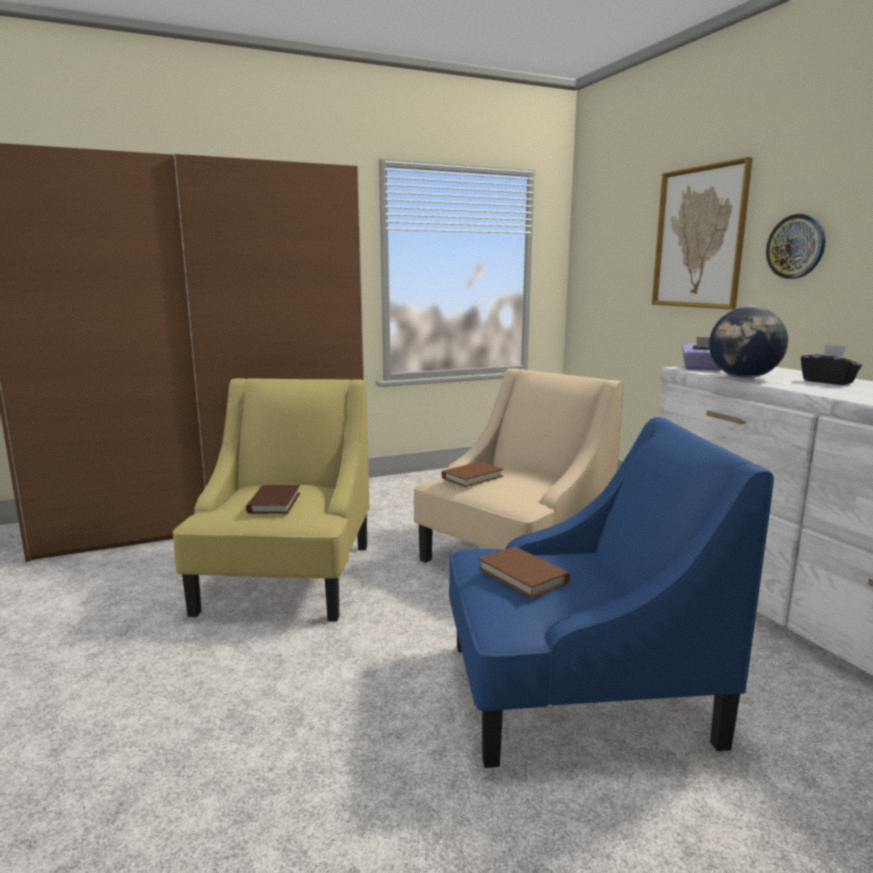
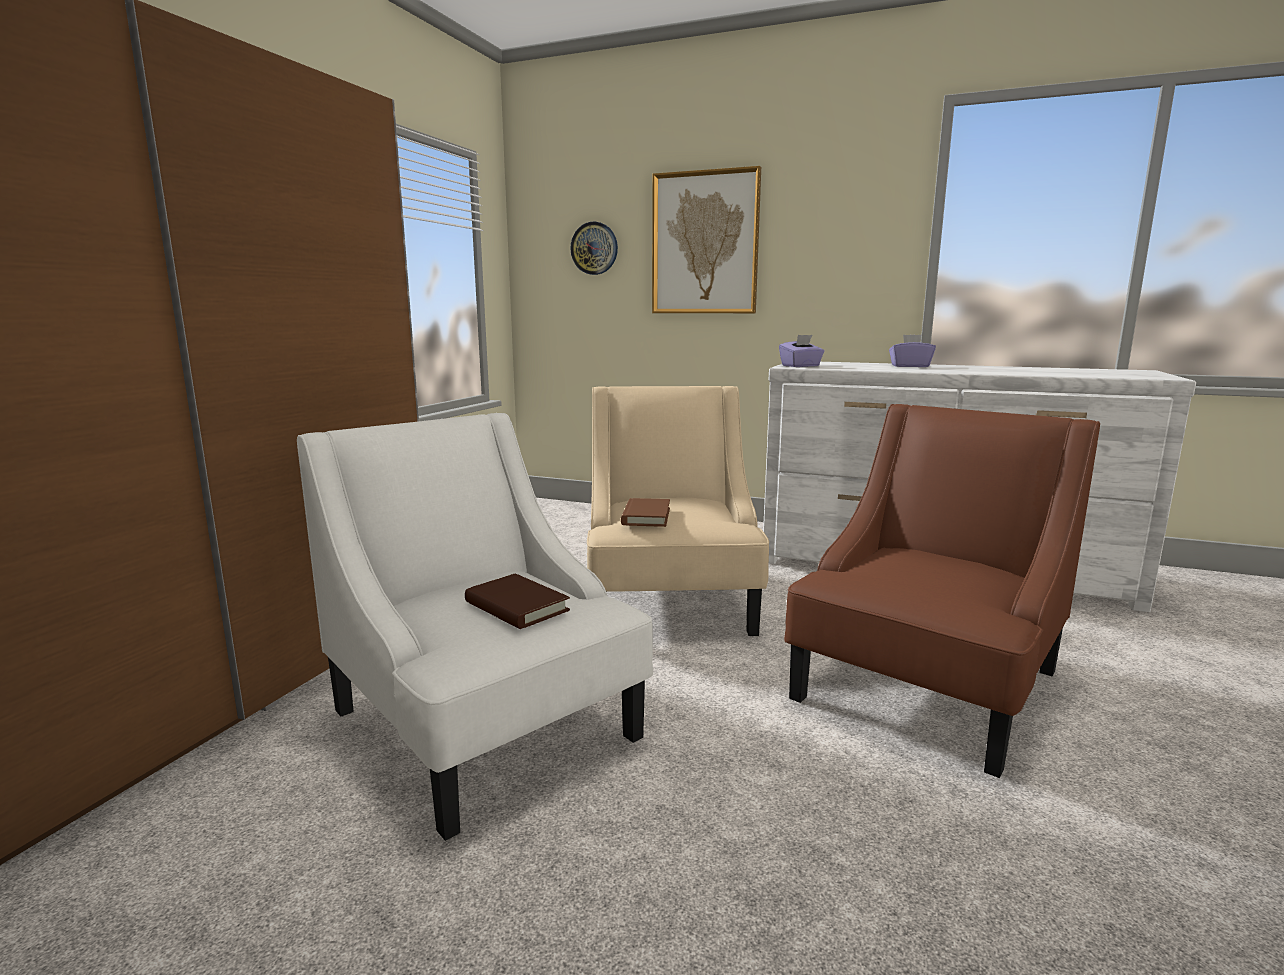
camera: 45 degrees left, 0 degrees up
yellow armchair [173,378,370,621] -> white armchair [297,413,653,841]
blue armchair [449,417,774,768] -> brown armchair [784,404,1100,778]
brown book [478,547,570,599] -> none
globe [709,306,788,378] -> none
wall clock [766,214,826,279] -> wall clock moved to [570,222,618,275]
black tissue box [801,345,862,385] -> purple tissue box [889,335,936,367]

